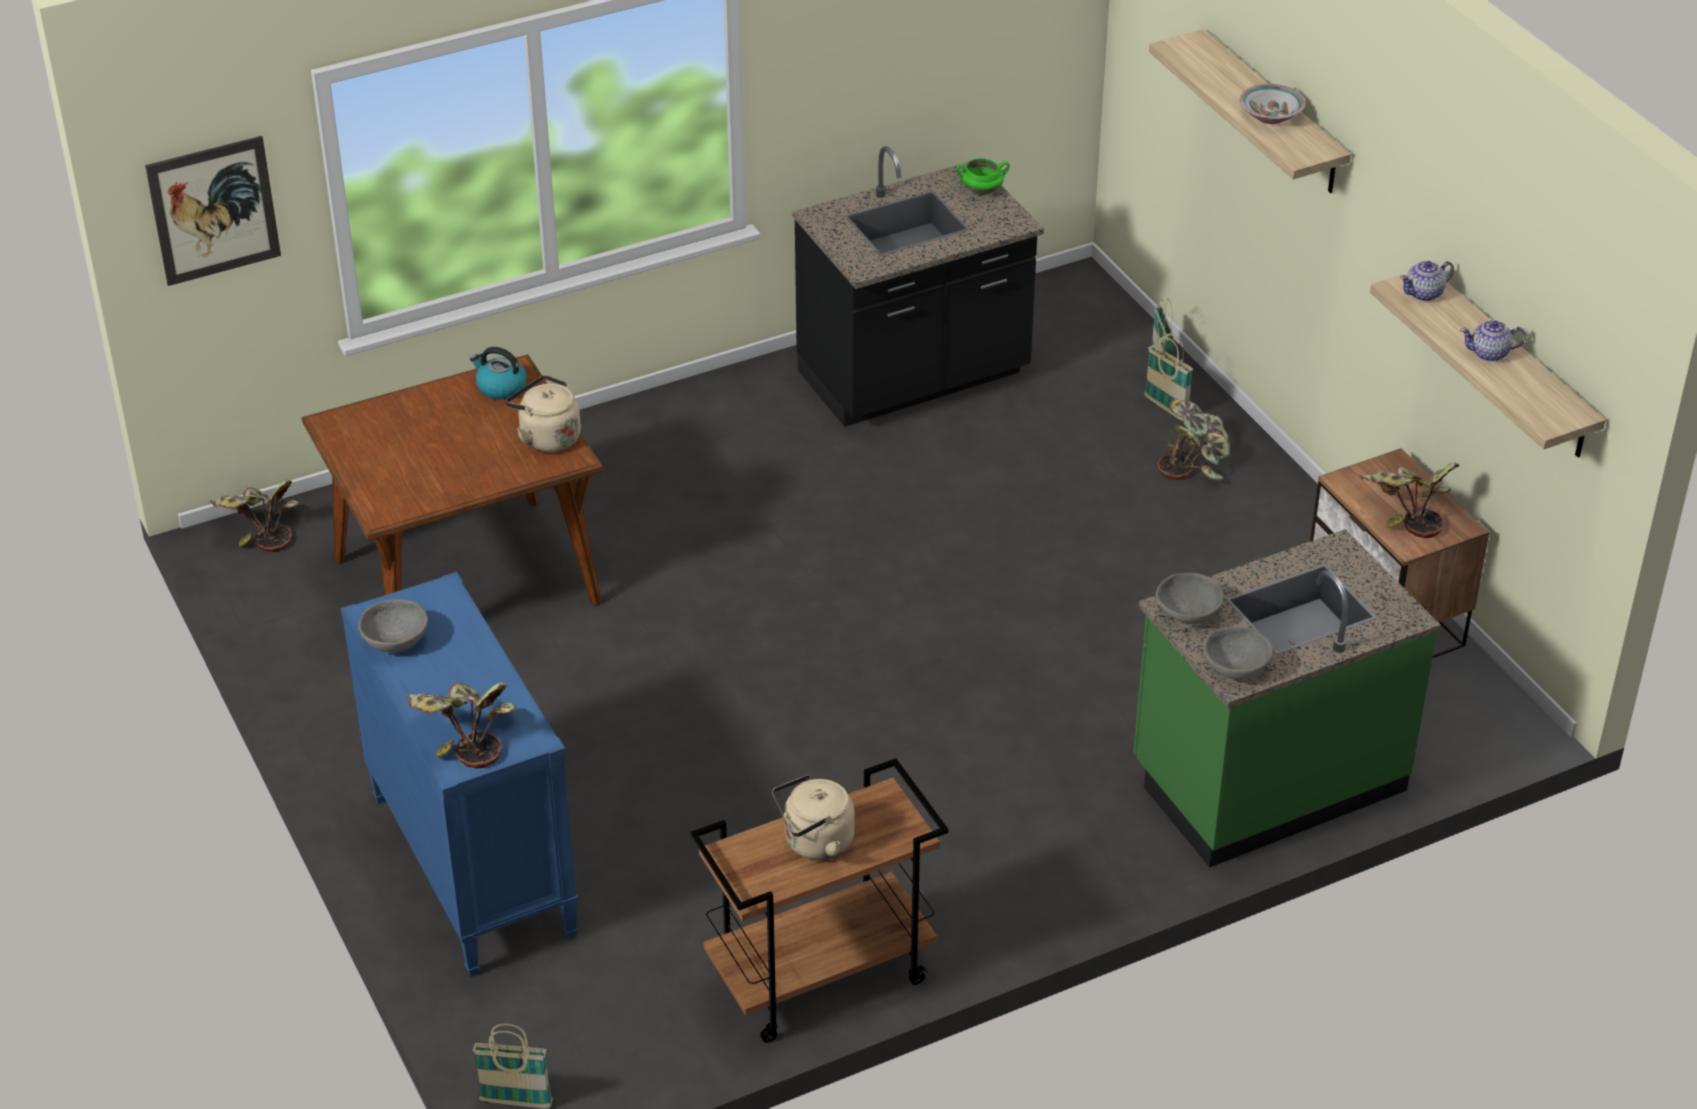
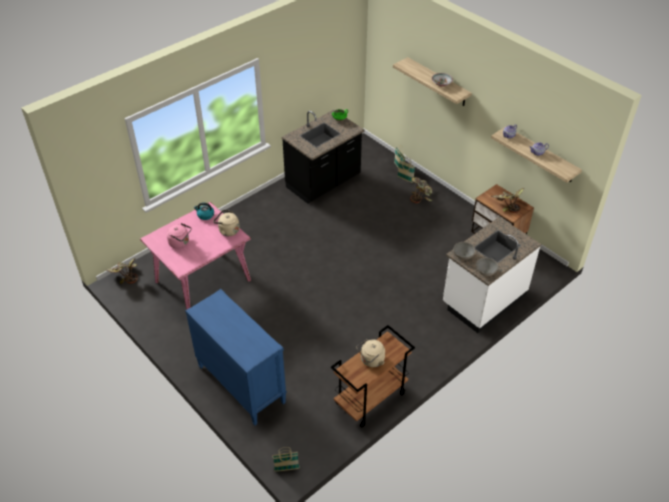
camera: 15 degrees left, 5 degrees up
picture [145,136,281,286] -> none
brown dining table [302,354,604,606] -> pink dining table [140,202,251,310]
grey bowl [359,599,428,652] -> none
potted plant [407,683,517,768] -> none
green counter [1133,529,1440,867] -> white counter [443,217,541,333]
none -> pink kettle [166,223,191,249]

